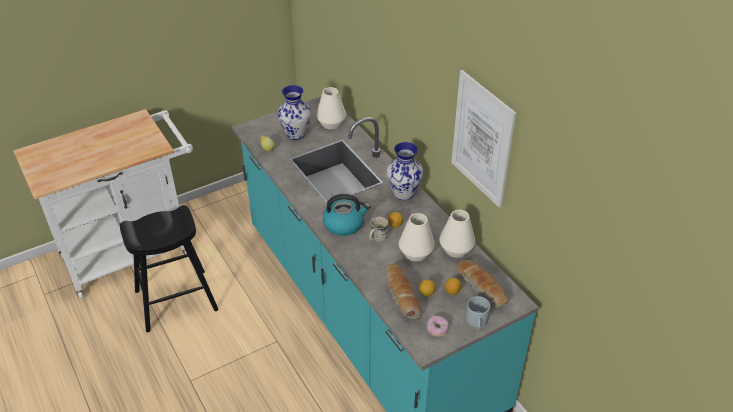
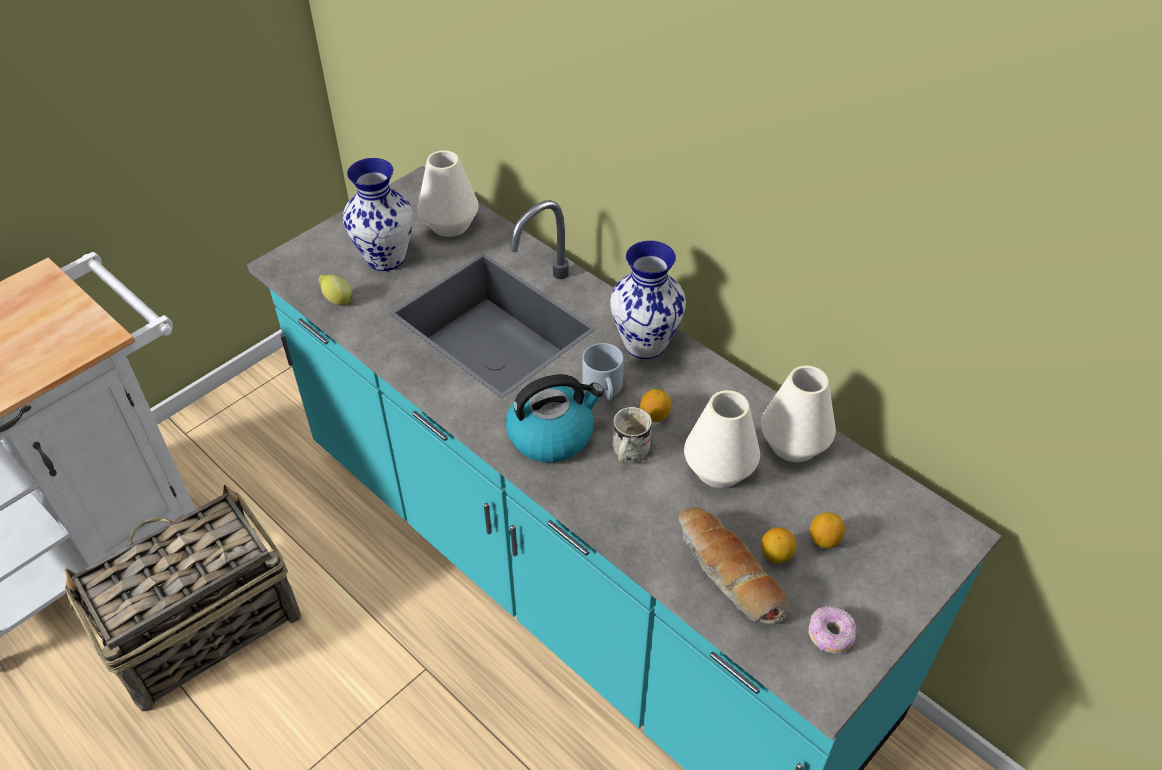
camera: 15 degrees left, 5 degrees up
black stool [120,205,219,332] -> basket [65,485,301,711]
picture [451,70,516,208] -> none
bread [455,260,509,309] -> none
grey mug [466,296,490,329] -> grey mug moved to [582,343,624,401]

